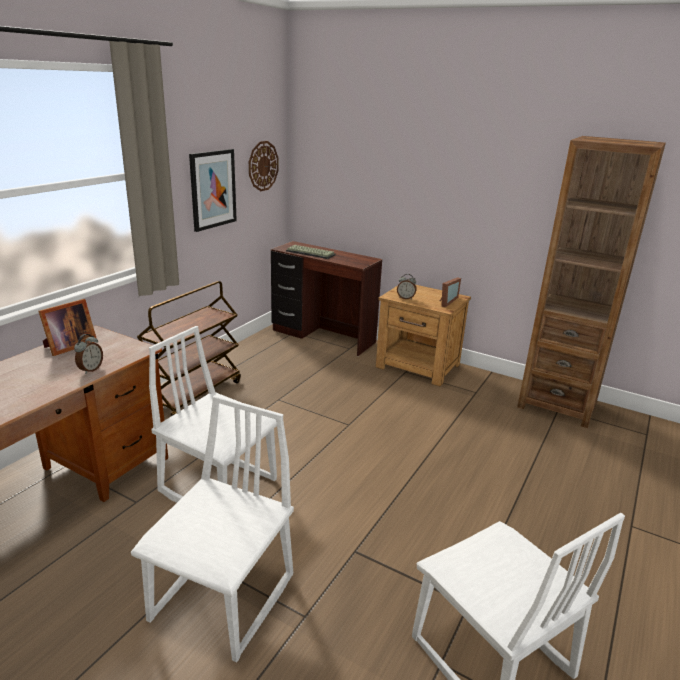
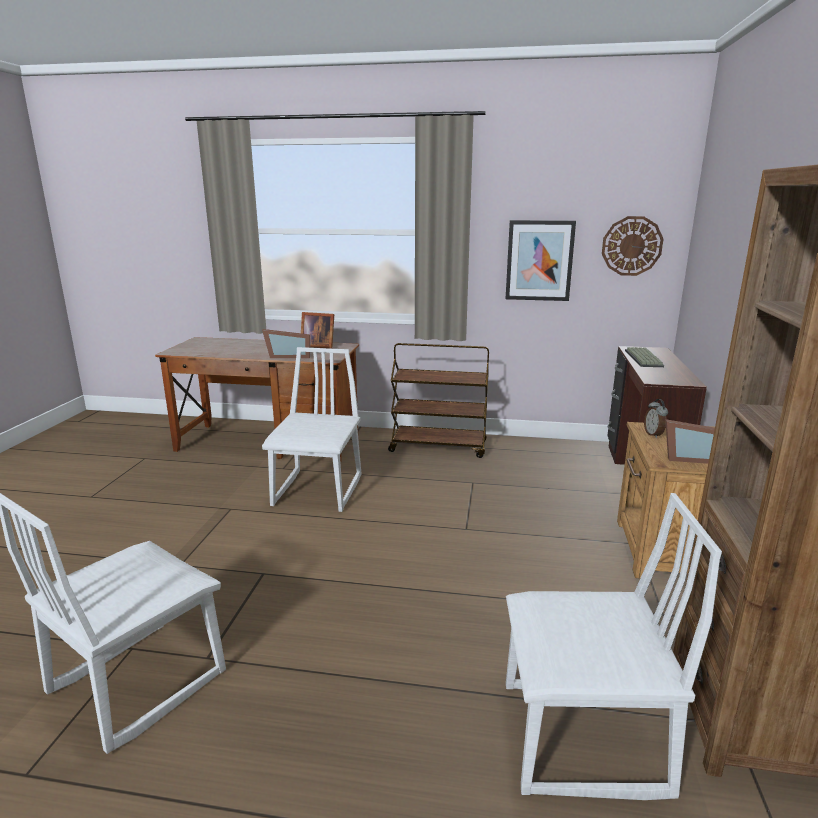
camera: 70 degrees right, 5 degrees down
alarm clock [74,334,103,374] -> picture frame [262,329,310,358]
white chair [131,395,294,663] -> white chair moved to [506,493,722,800]

